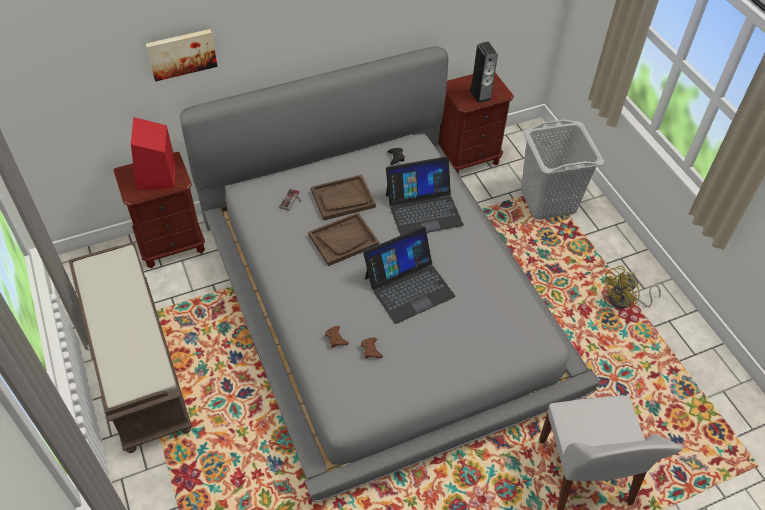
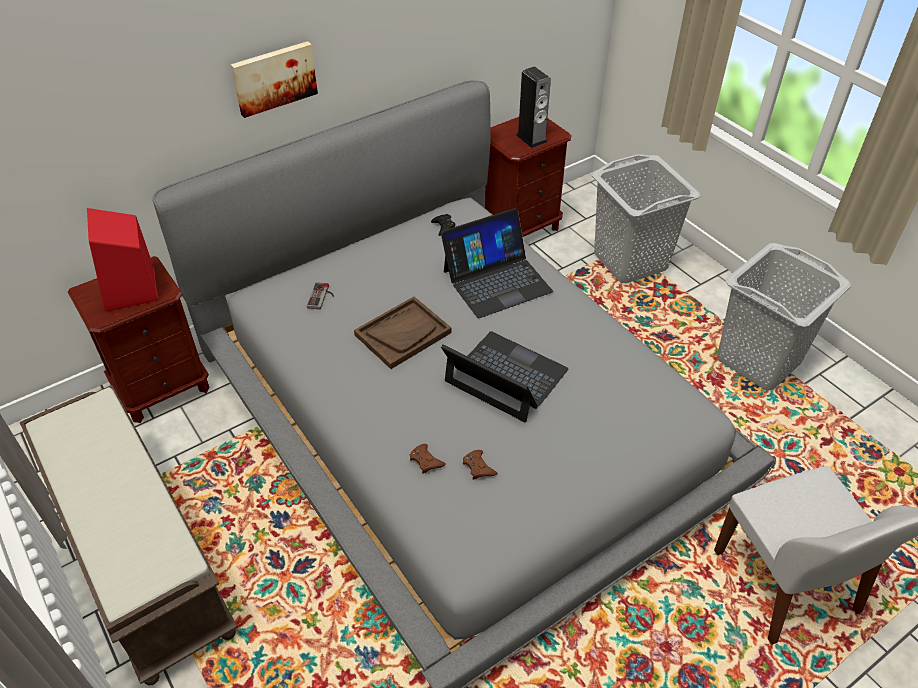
camera: 10 degrees left, 5 degrees down
picture [146,29,217,82] -> picture moved to [231,41,318,118]
brown tray [311,175,376,220] -> none
laptop [363,226,456,324] -> laptop turned 105 degrees counterclockwise [441,331,569,422]
yellow fan [602,265,661,308] -> grey laundry basket [717,243,851,391]

